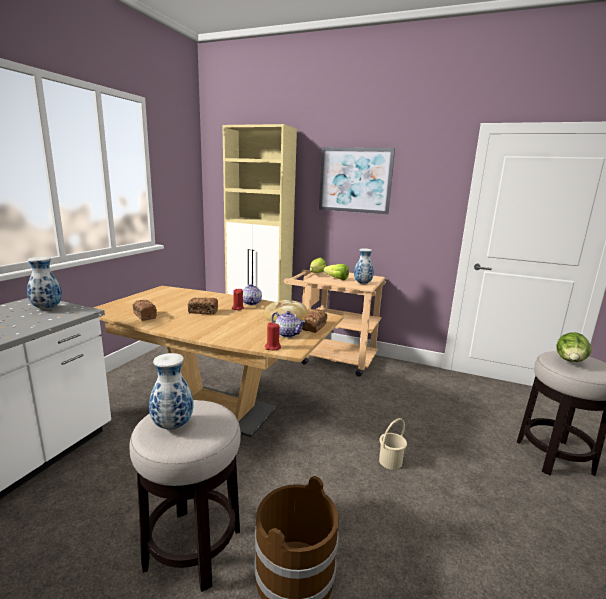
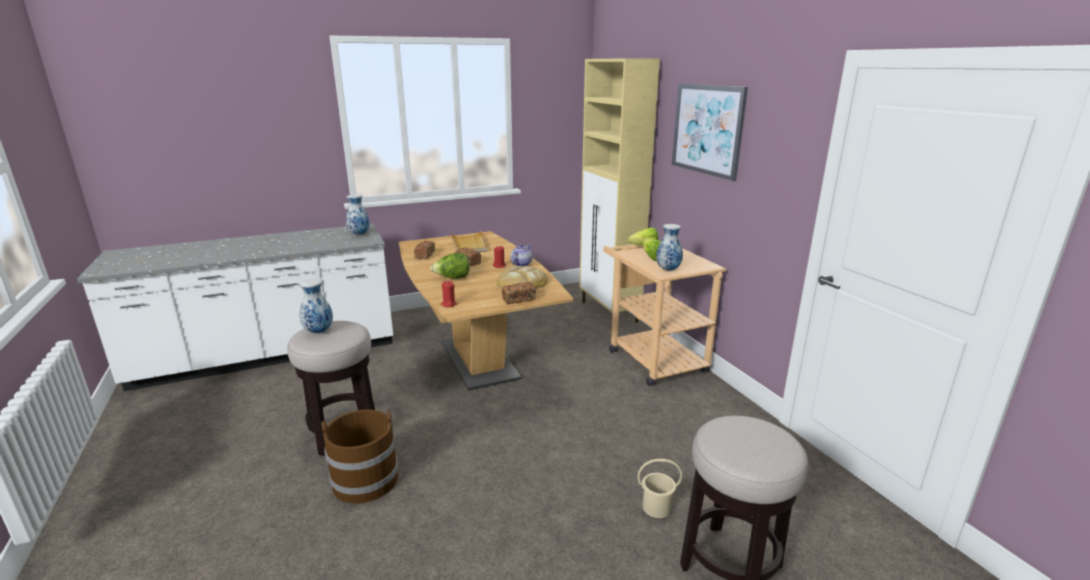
camera: 45 degrees right, 5 degrees up
teapot [271,311,305,338] -> none
beige bucket [379,418,407,470] -> beige bucket moved to [638,459,682,518]
lettuce [556,332,591,362] -> lettuce moved to [430,253,470,279]
none -> beige tray [450,230,487,252]

